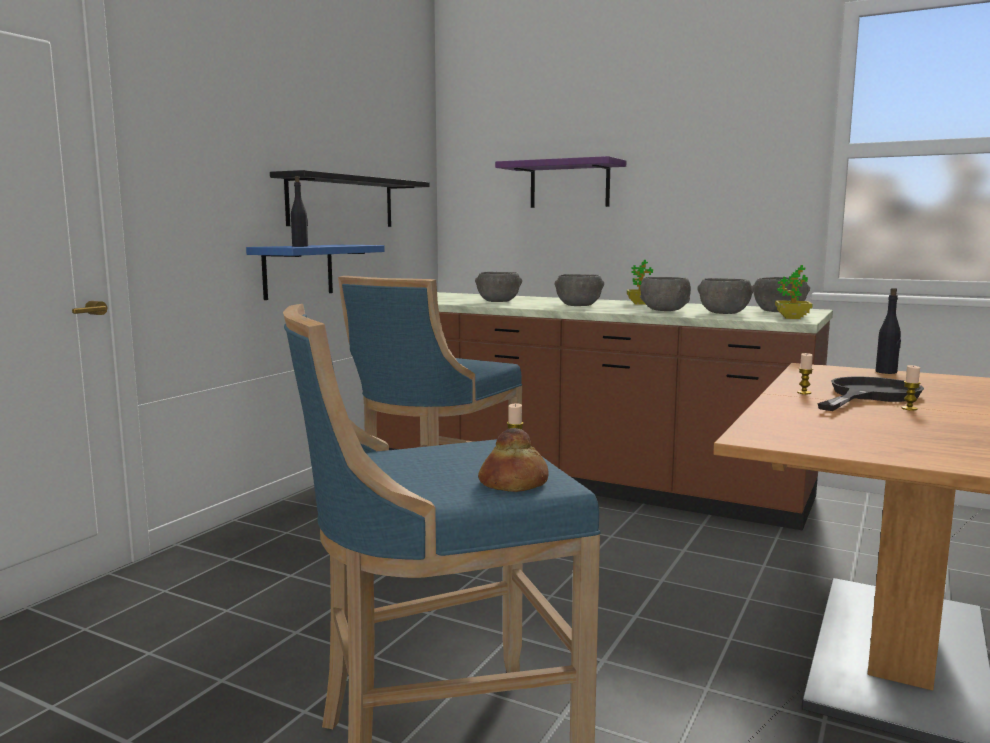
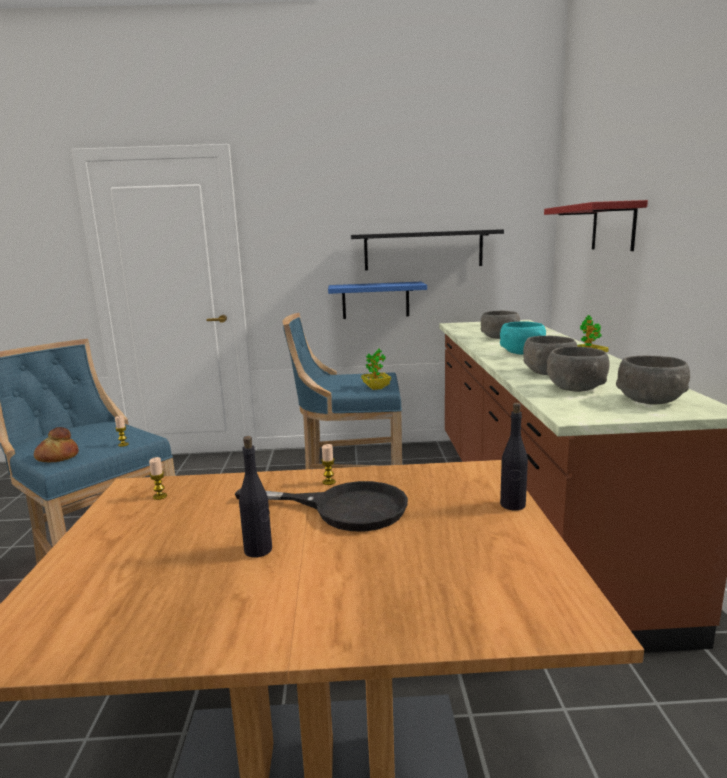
camera: 60 degrees right, 5 degrees up
black bottle [291,176,308,247] -> black bottle moved to [239,436,272,558]
purple shelf [495,156,626,208] -> red shelf [544,200,648,251]
grey bowl [554,274,604,306] -> turquoise bowl [500,321,546,355]
potted plant [775,265,813,319] -> potted plant moved to [361,349,391,390]
candle [902,365,920,411] -> candle moved to [149,457,167,500]

